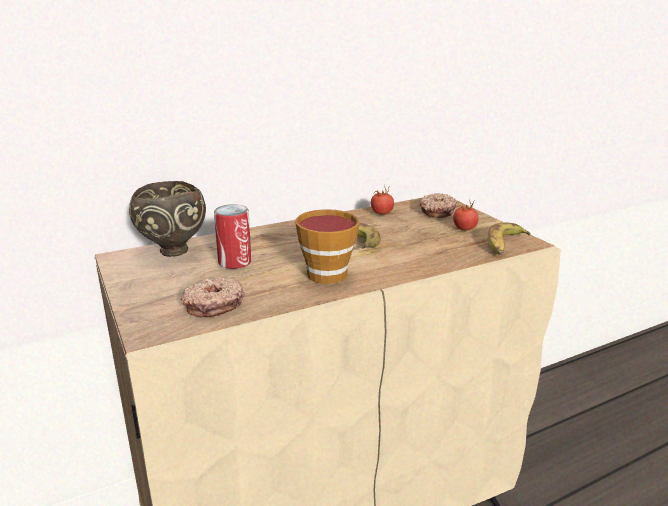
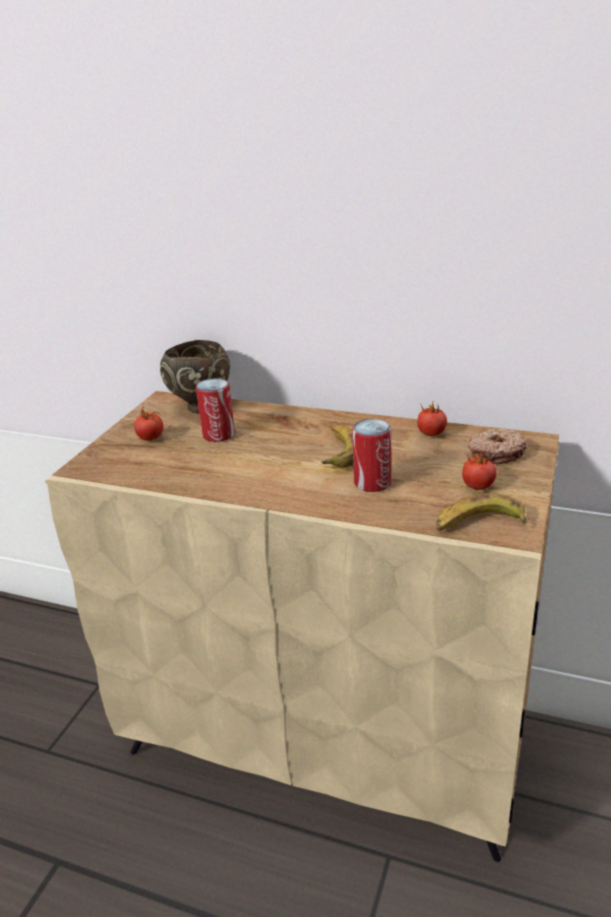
camera: 50 degrees right, 5 degrees up
donut [180,277,245,318] -> none
cup [295,209,360,284] -> none
none -> tomato [134,407,163,441]
none -> can [352,419,391,492]

